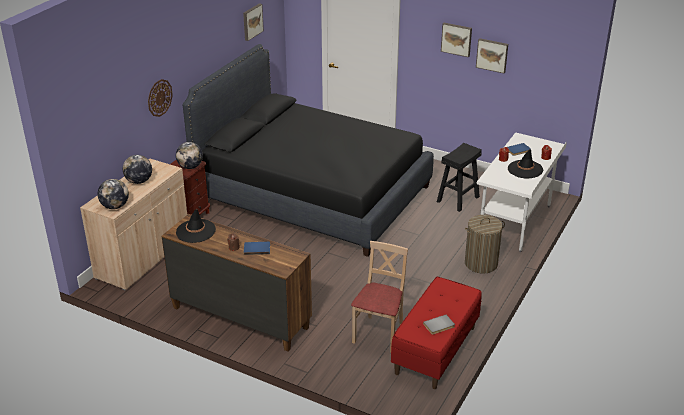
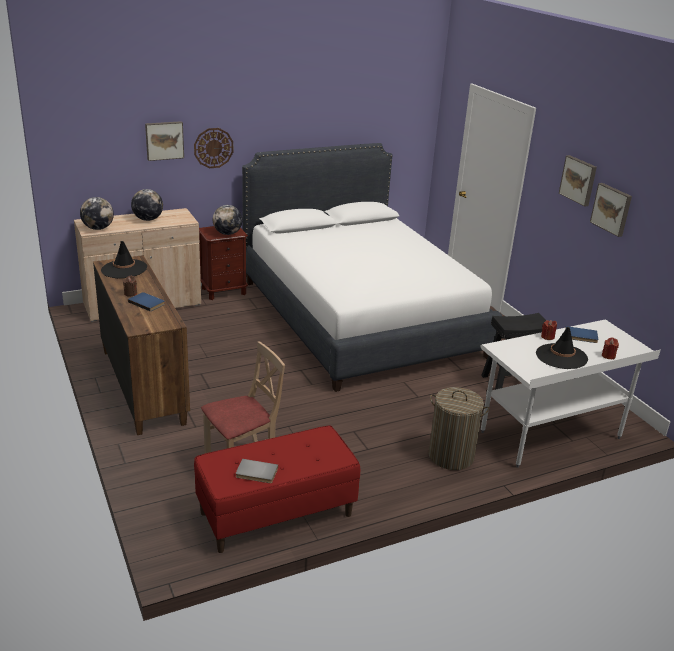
camera: 35 degrees right, 5 degrees down
black bed [183,44,434,257] -> white bed [242,143,502,392]
picture [243,3,264,41] -> picture moved to [145,121,184,161]

